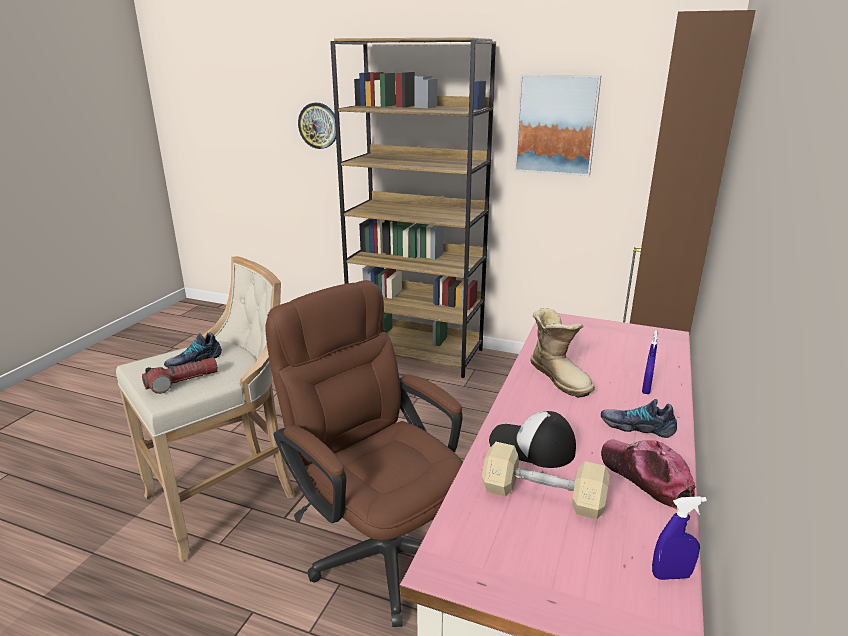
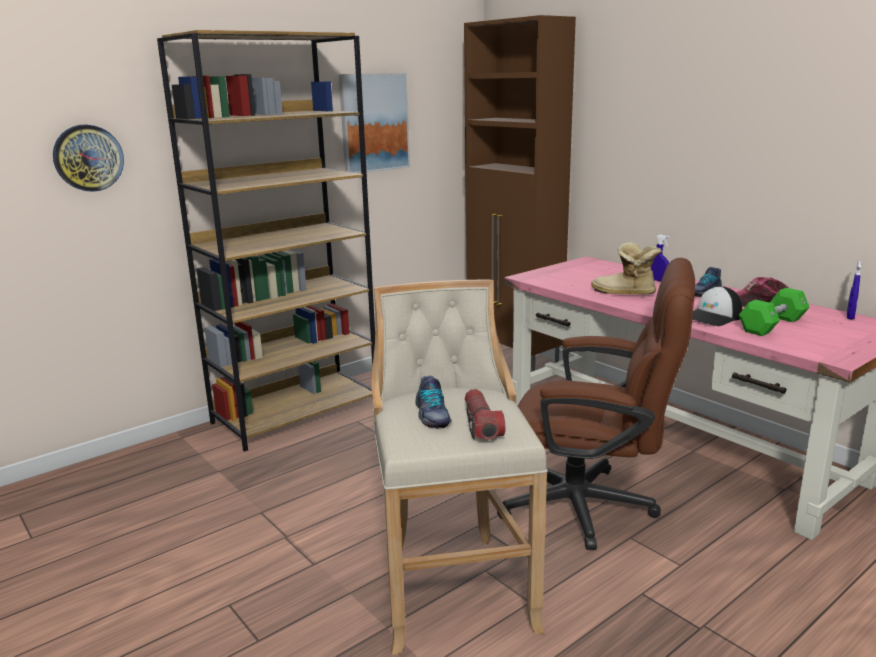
camera: 60 degrees left, 5 degrees down
brown office chair [266,280,463,627] -> brown office chair turned 150 degrees counterclockwise [497,258,695,550]
beige dumbbell [482,442,610,520] -> green dumbbell [739,288,810,336]
boot [530,308,595,398] -> boot turned 150 degrees counterclockwise [591,242,662,295]

